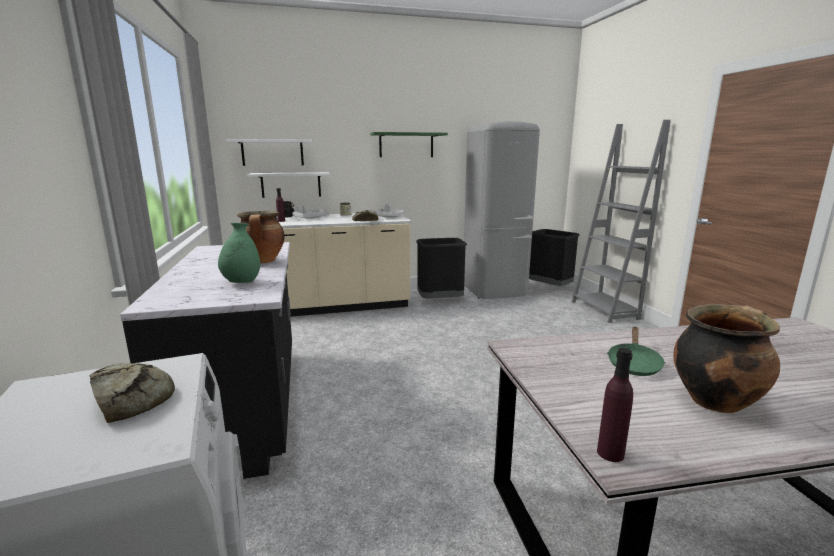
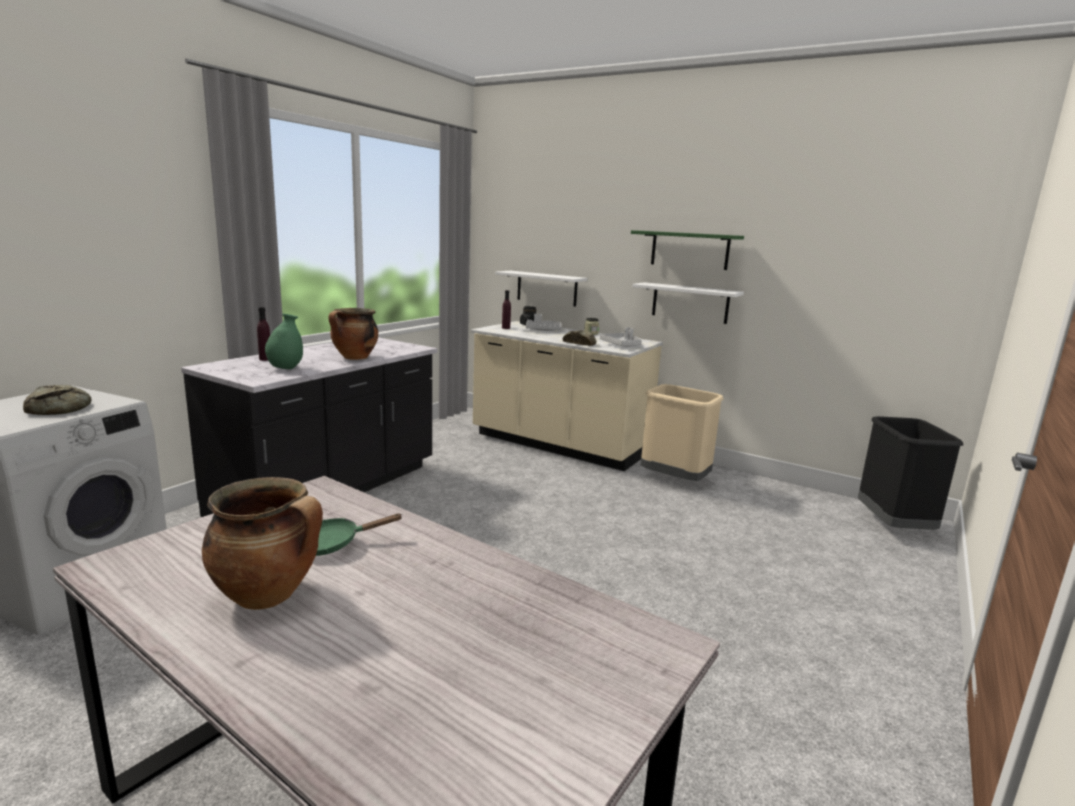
camera: 45 degrees right, 0 degrees up
white shelf [226,139,312,166] -> white shelf moved to [632,282,744,324]
black trash can [416,238,467,298] -> beige trash can [641,384,724,481]
grey fridge [464,121,540,299] -> none
grey bookcase [572,120,671,323] -> none
purple bottle [597,348,633,462] -> purple bottle moved to [257,307,270,361]

